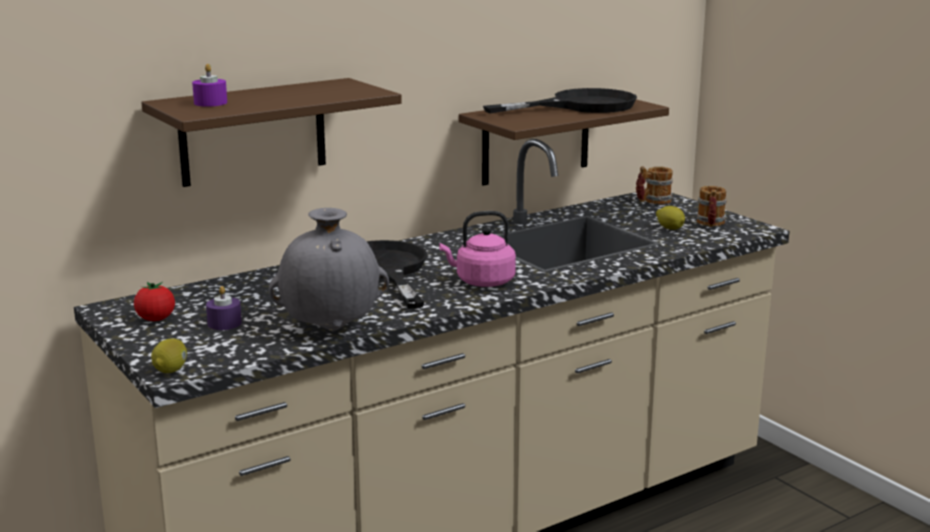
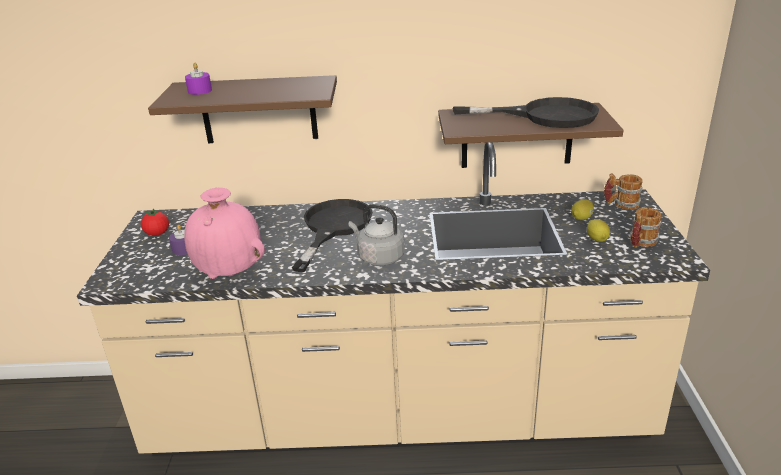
camera: 35 degrees right, 10 degrees up
lemon [151,338,187,373] -> lemon moved to [571,199,594,220]
grey vase [269,208,389,331] -> pink vase [184,188,265,279]
pink kettle [439,211,516,287] -> grey kettle [349,204,405,266]

